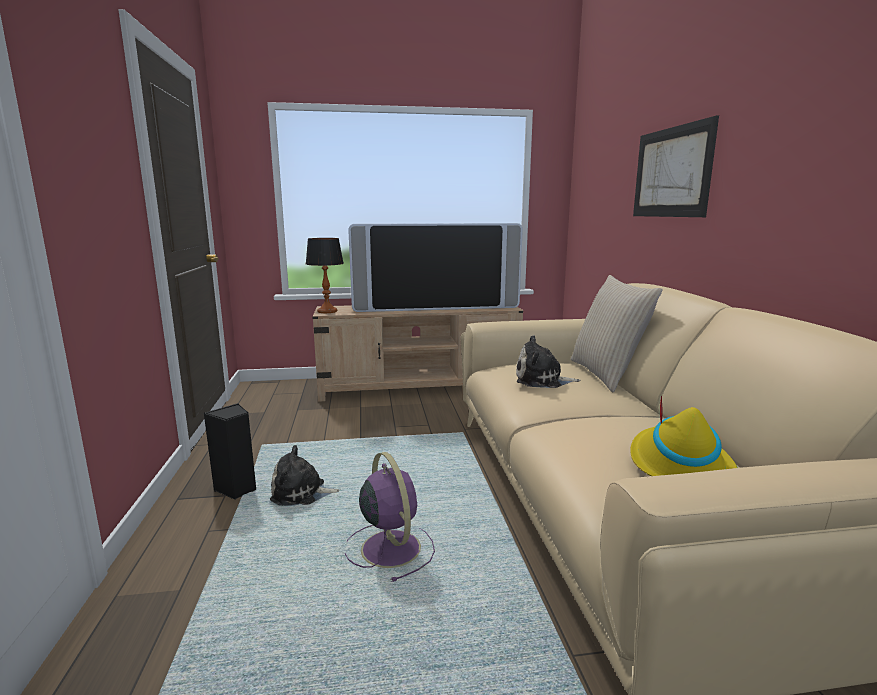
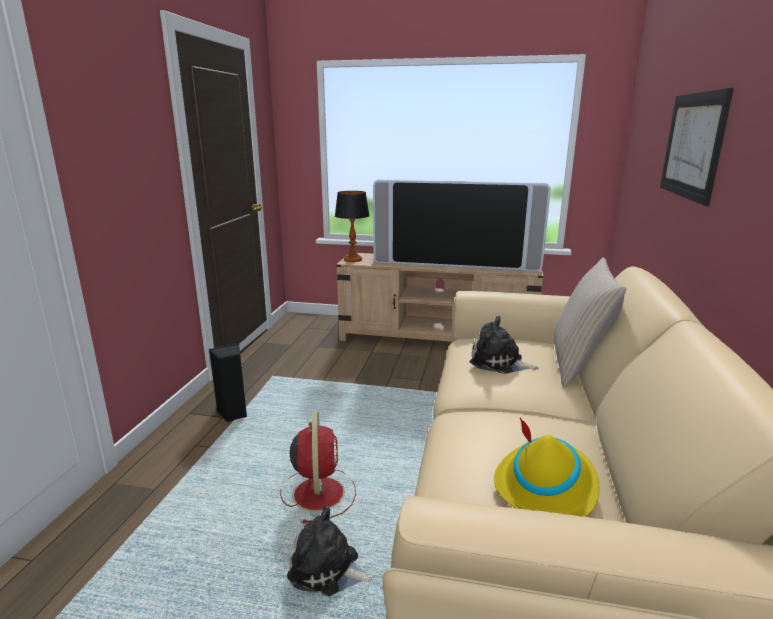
camera: 20 degrees right, 5 degrees up
plush toy [270,445,341,506] -> plush toy moved to [287,506,375,596]
purple fan [345,452,435,582] -> red fan [280,411,356,524]

